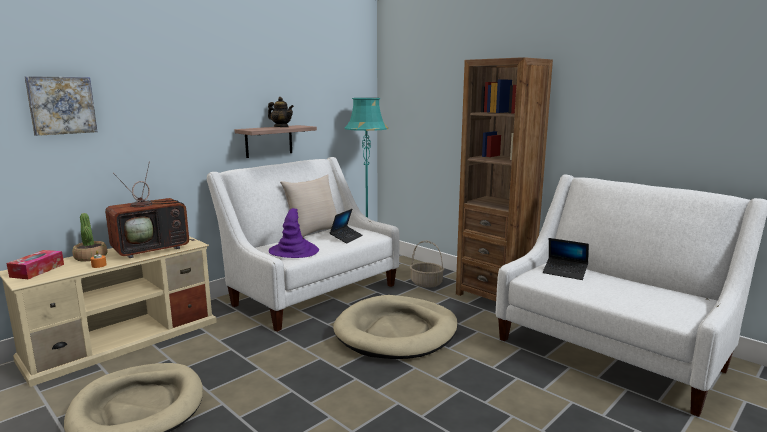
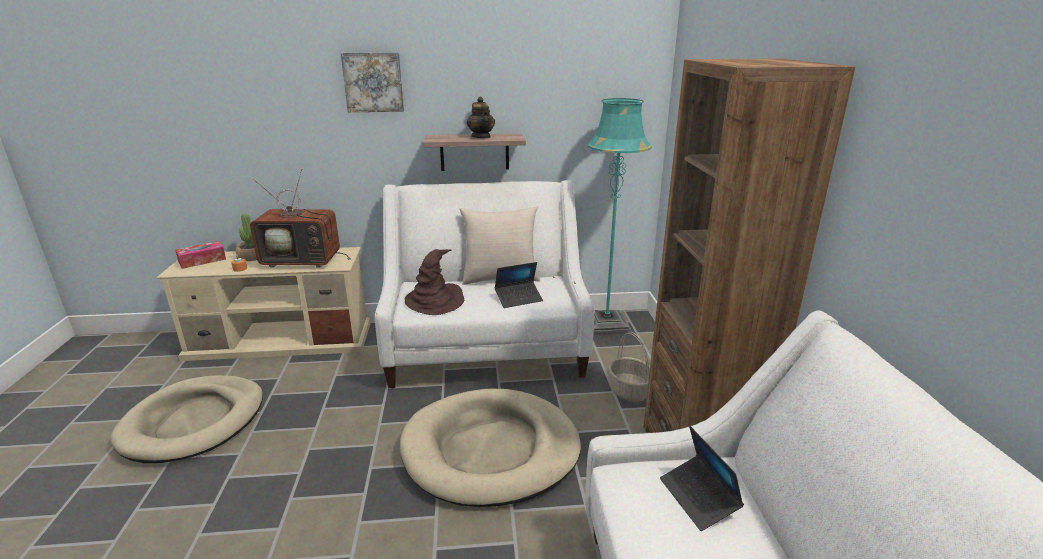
camera: 40 degrees right, 10 degrees up
picture [25,76,97,136] -> picture moved to [341,52,404,112]
purple hat [269,208,319,258] -> brown hat [405,249,464,315]

